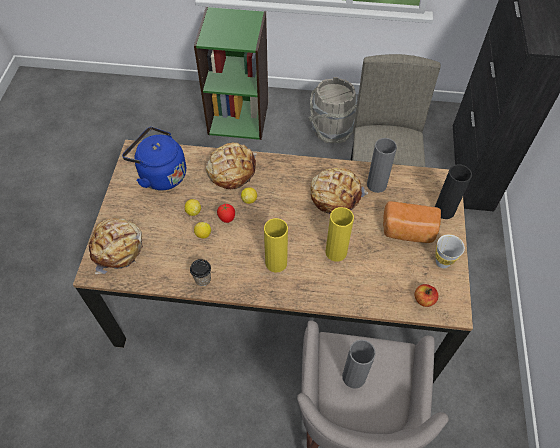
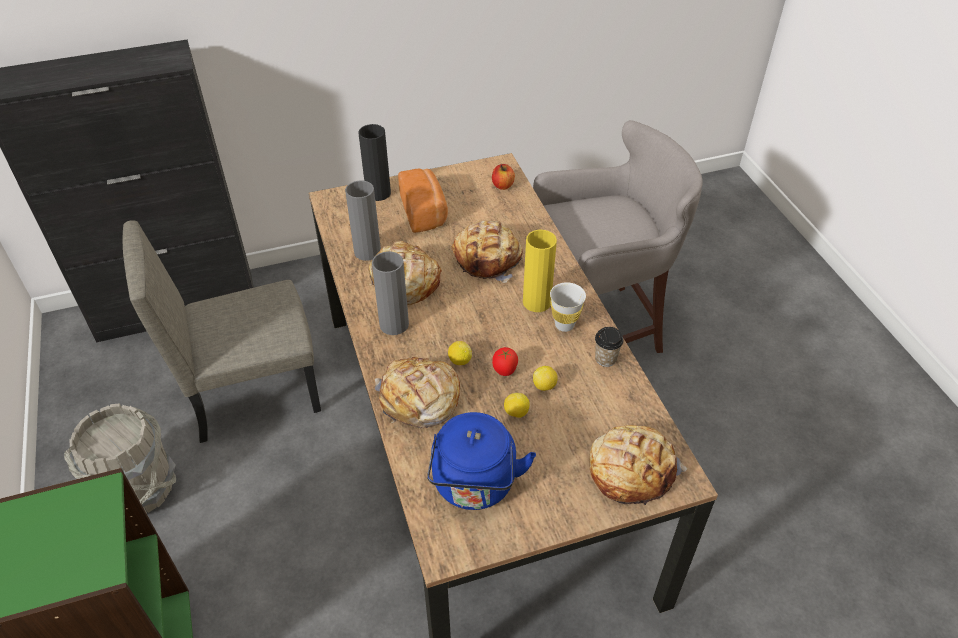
camera: 115 degrees left, 10 degrees down
yellow vase [325,207,354,262] -> bread [452,220,523,283]
grey vase [342,340,376,389] -> grey vase moved to [372,251,409,335]
white cup [435,234,465,268] -> white cup moved to [550,282,586,332]

